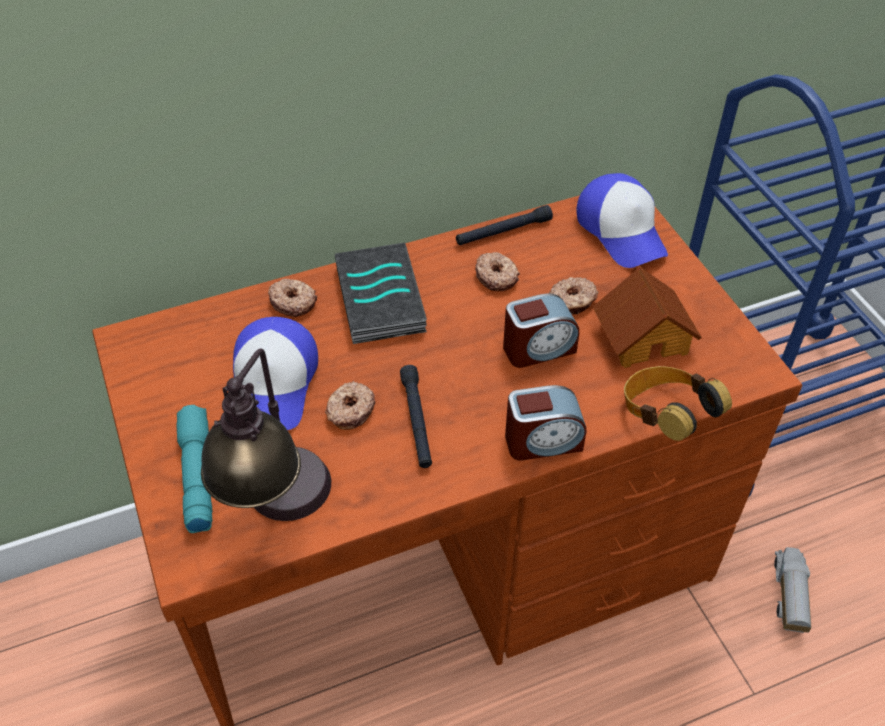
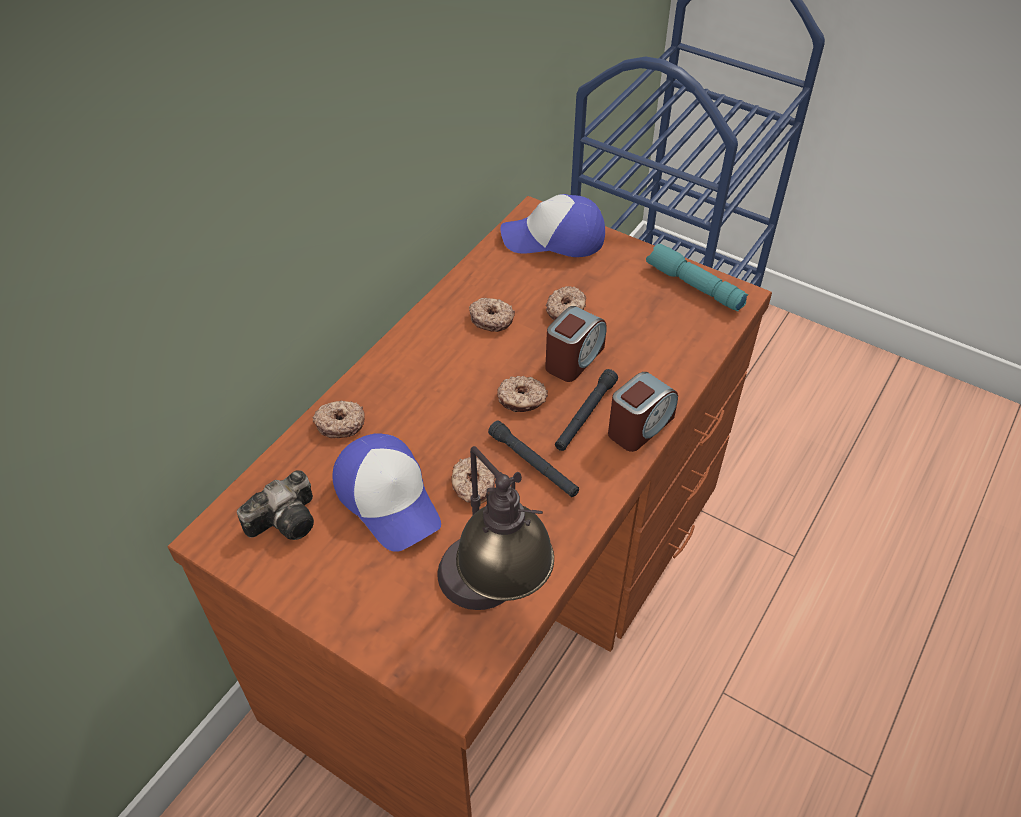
camera: 35 degrees left, 0 degrees up
turquoise flashlight [176,405,212,533] -> turquoise flashlight moved to [646,244,748,312]
book [335,243,427,344] -> none
black flashlight [456,205,553,245] -> black flashlight moved to [555,369,618,451]
cap [576,173,668,268] -> cap turned 150 degrees clockwise [500,194,605,257]
toy house [593,266,702,368] -> none
headphones [624,366,732,441] -> none
toy truck [774,547,812,633] -> none
none -> camera [237,470,314,540]
none -> donut [497,376,548,412]

